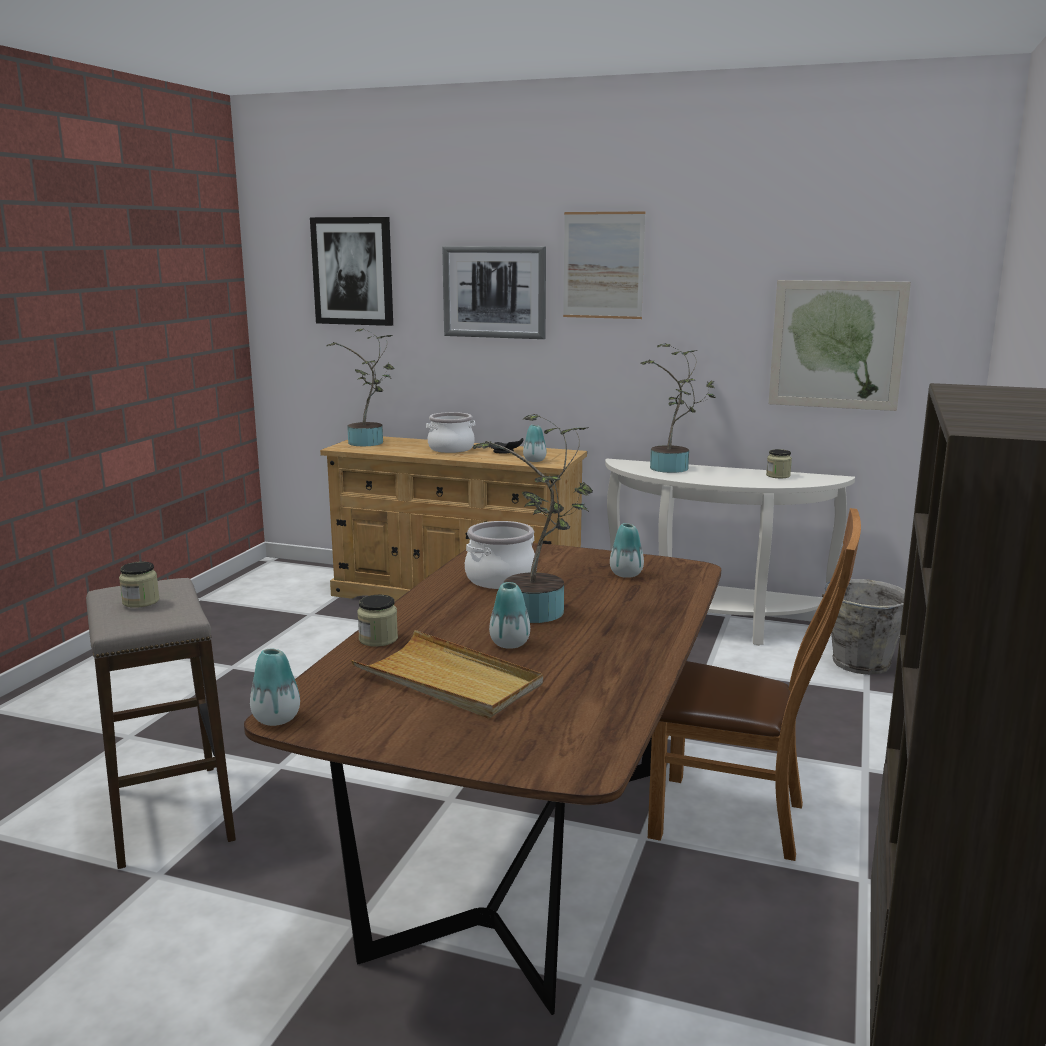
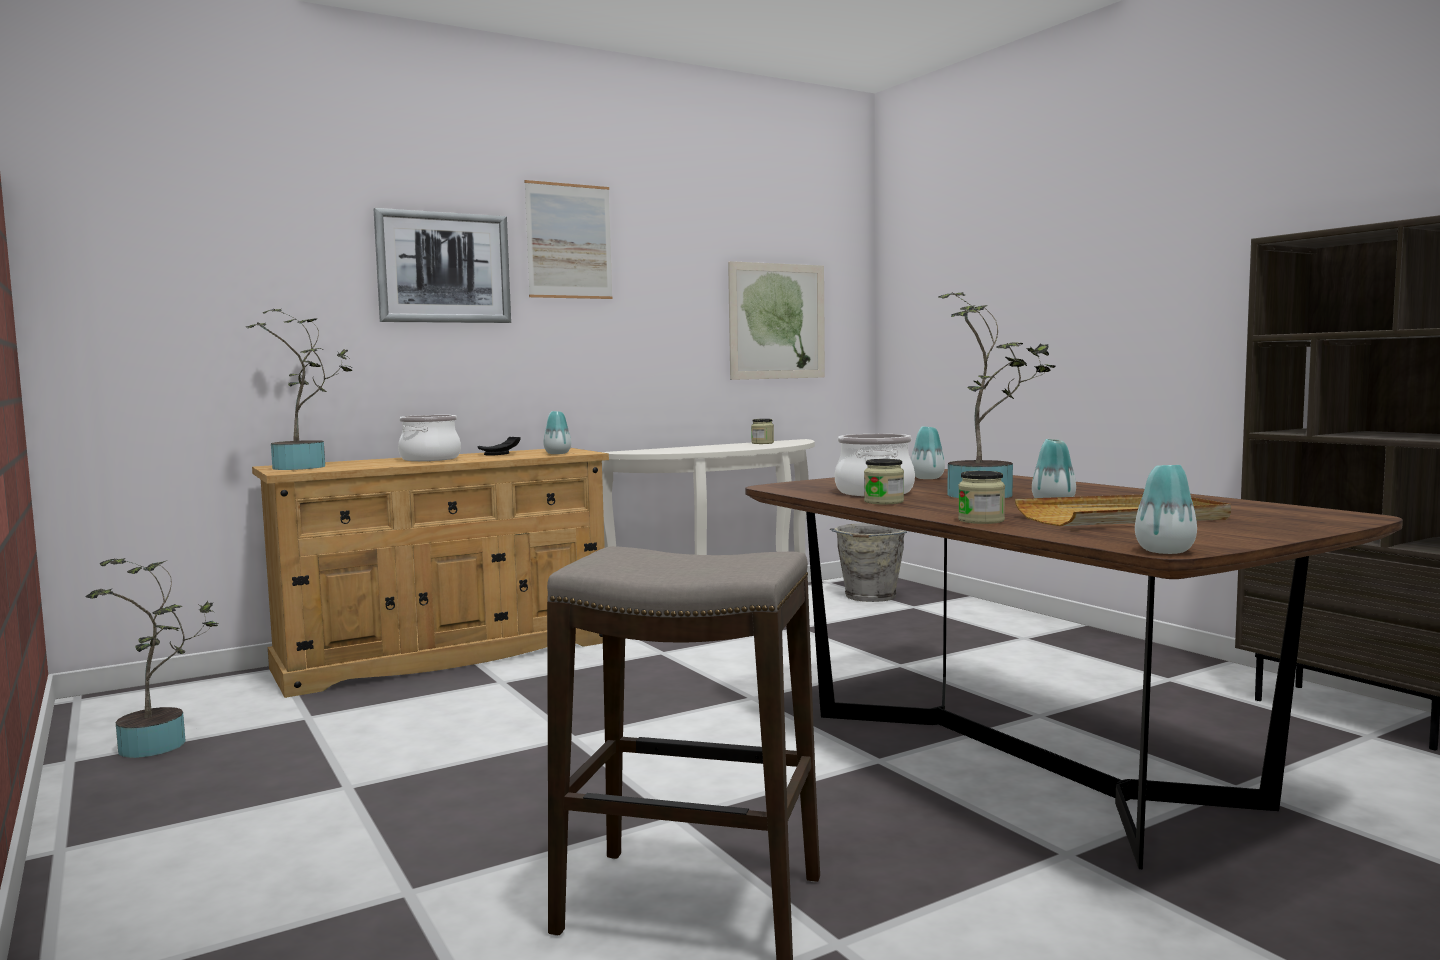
camera: 50 degrees left, 10 degrees down
jar [119,561,160,608] -> jar moved to [864,459,904,504]
picture [310,217,393,326] -> none
potted plant [640,344,716,473] -> potted plant moved to [86,558,219,758]
brown chair [648,508,861,861] -> none

